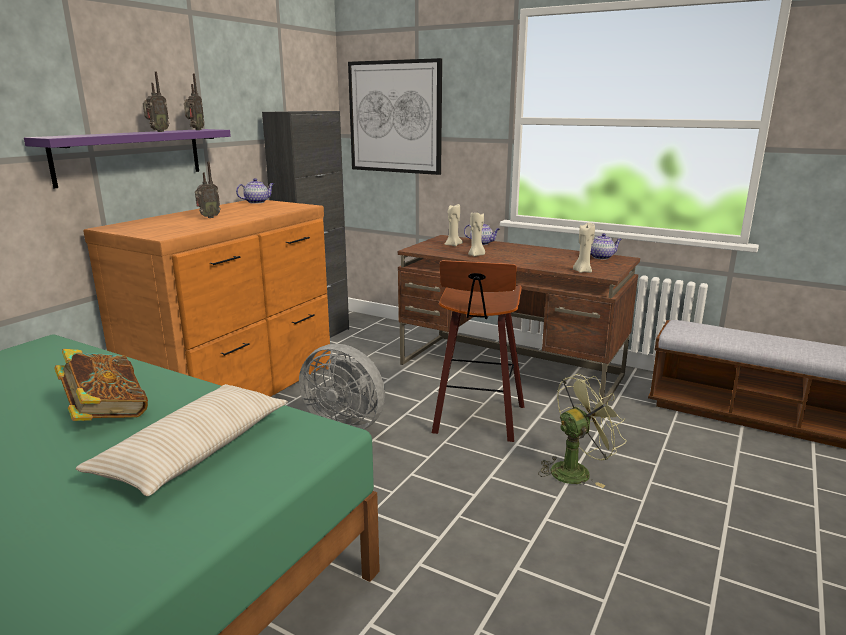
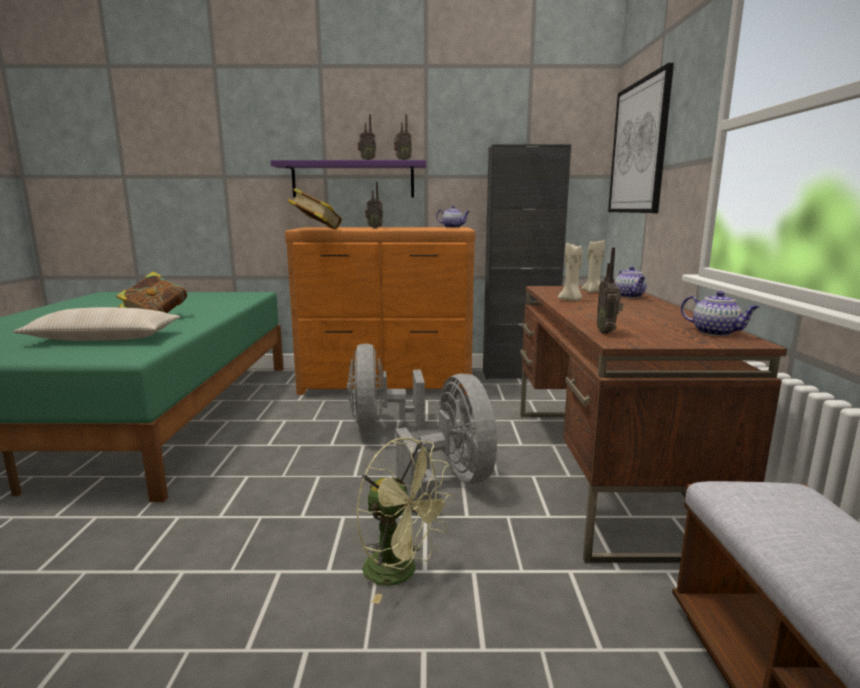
camera: 60 degrees right, 5 degrees down
stool [432,260,525,442] -> grey fan [396,374,497,507]
beige candle [573,223,595,273] -> radio [597,247,623,334]
none -> book [288,188,342,229]

